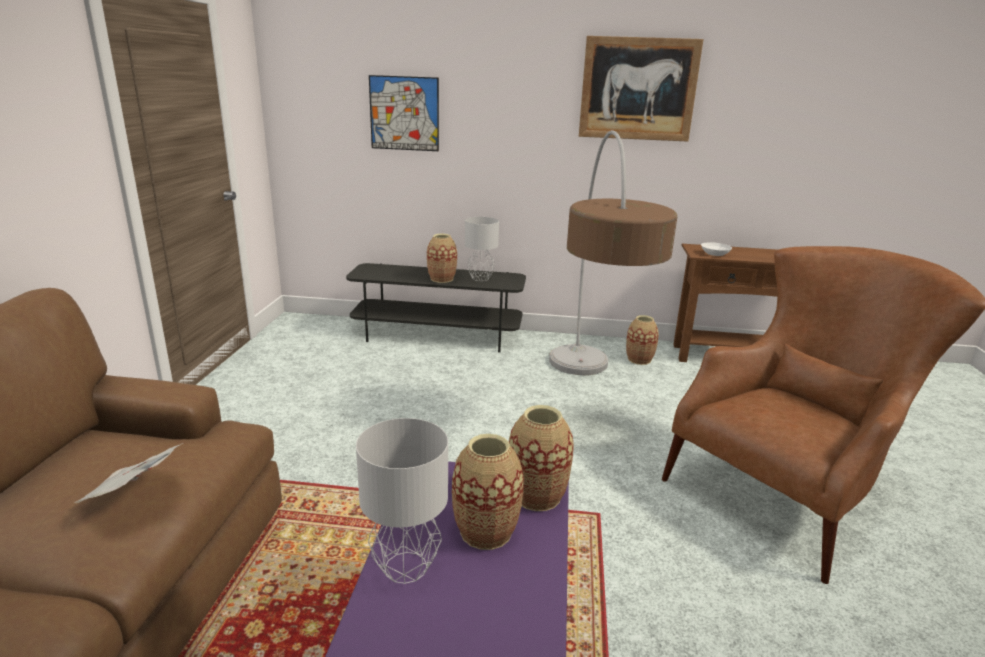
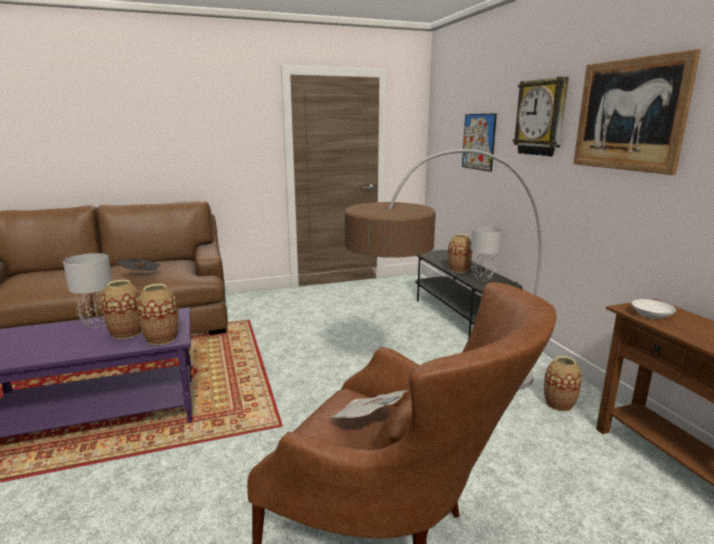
camera: 65 degrees right, 5 degrees down
none -> newspaper [329,390,409,418]
none -> wall clock [513,77,569,156]

